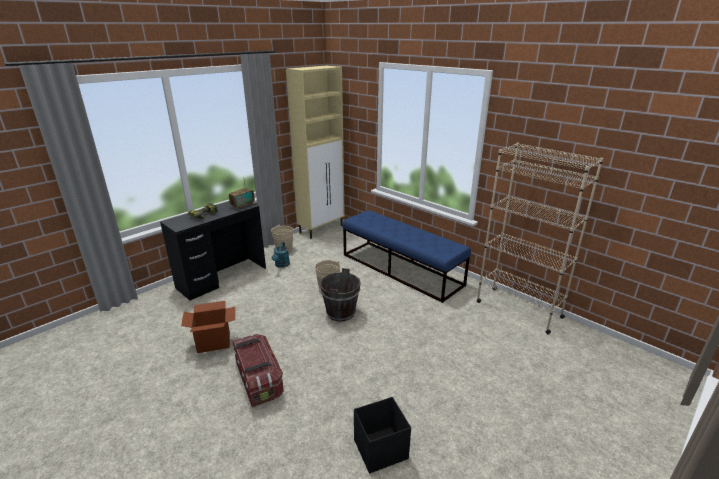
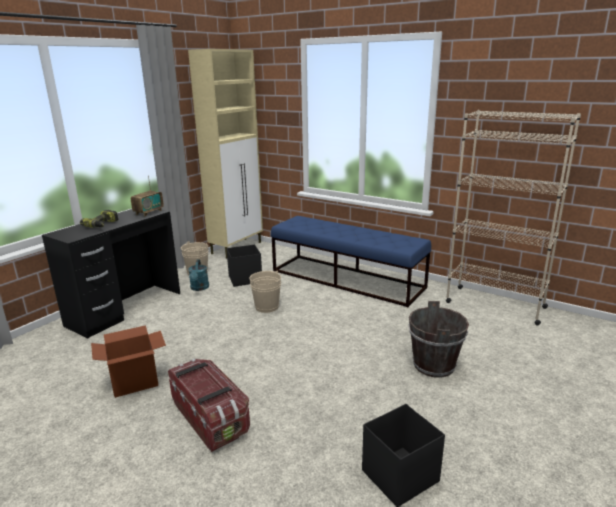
camera: 10 degrees left, 5 degrees down
brown bucket [320,268,361,322] -> brown bucket moved to [408,301,469,378]
none -> black storage box [226,245,262,287]

